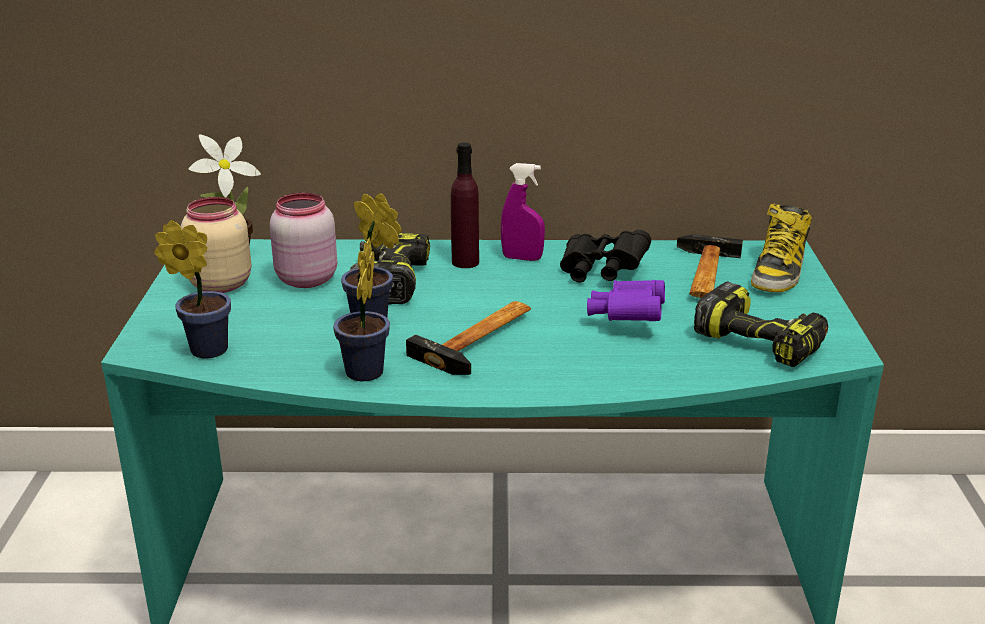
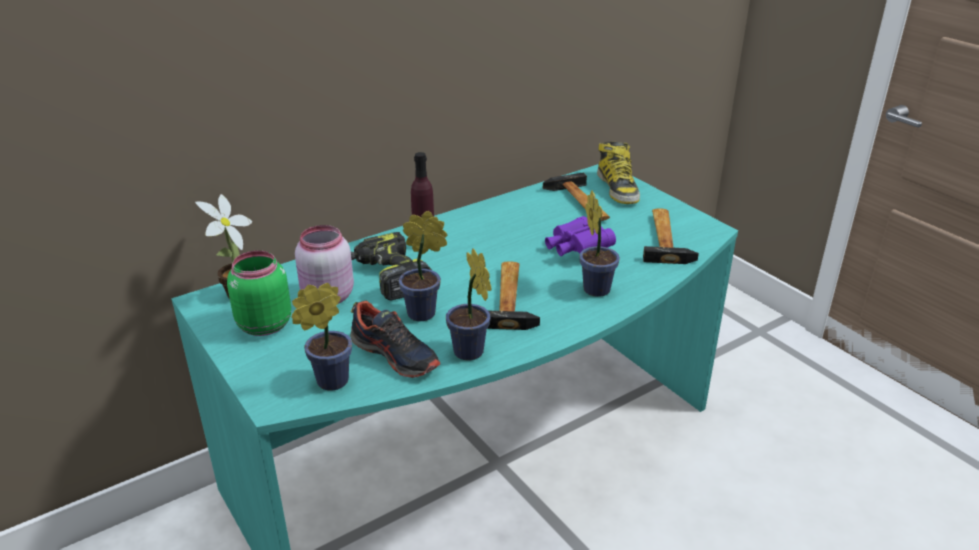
camera: 35 degrees left, 5 degrees up
beige jar [181,197,251,293] -> green jar [227,251,291,336]
purple spray bottle [501,163,545,261] -> none
black binoculars [560,230,651,283] -> none
power drill [694,282,828,367] -> hammer [643,208,699,264]
none -> shoe [350,300,440,378]
none -> potted plant [579,191,620,297]

